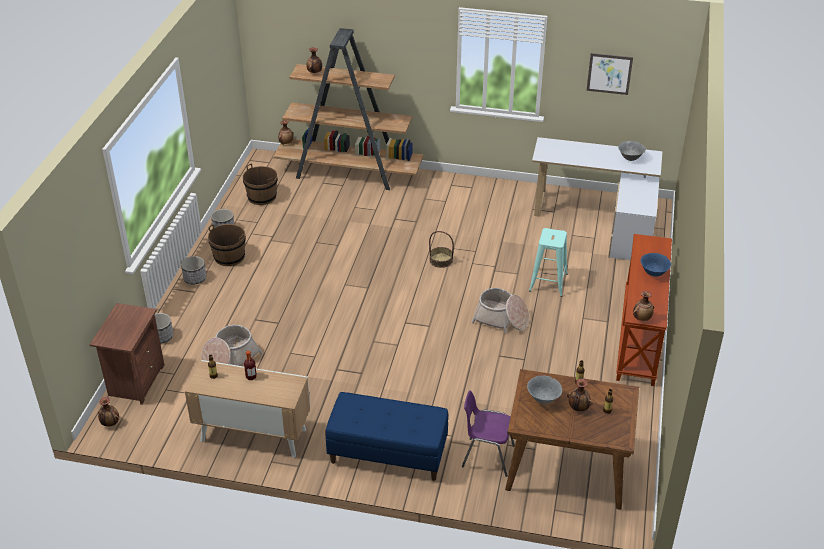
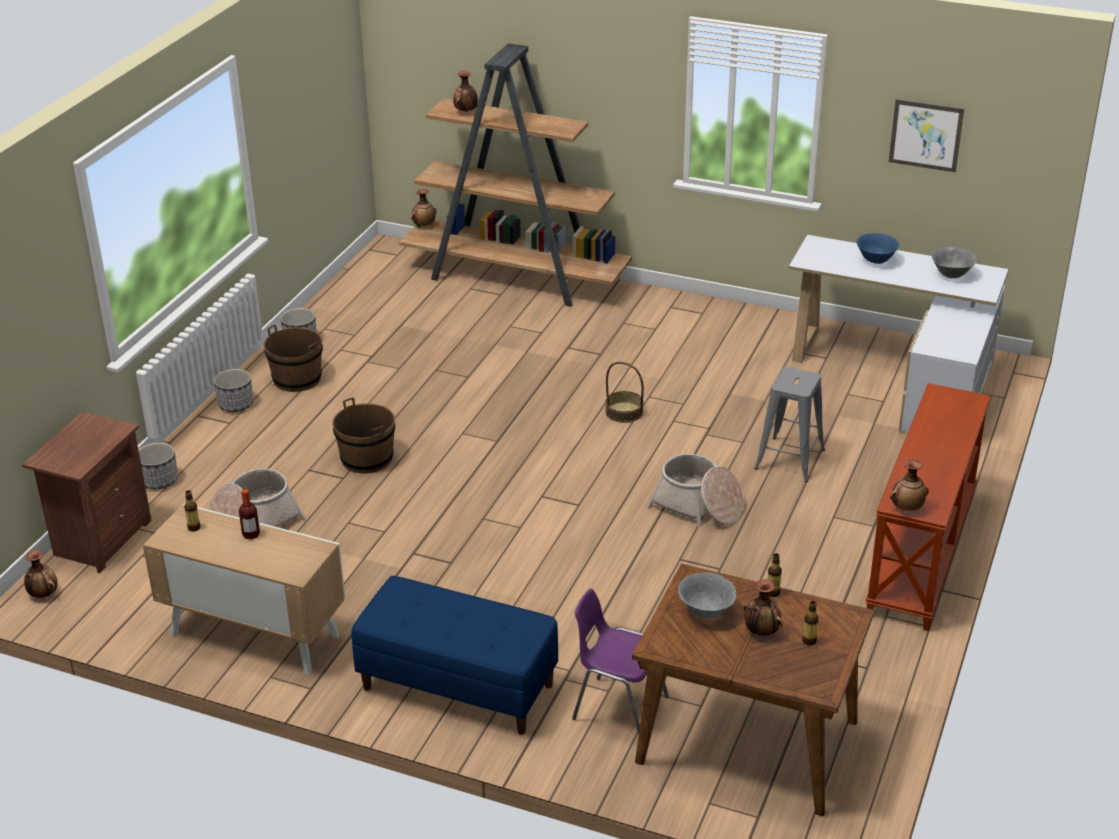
camera: 10 degrees right, 5 degrees down
brown bucket [243,163,278,205] -> brown bucket moved to [333,397,395,474]
turquoise stool [529,228,568,297] -> grey stool [754,367,825,482]
blue bowl [641,253,671,277] -> blue bowl moved to [856,233,899,264]

